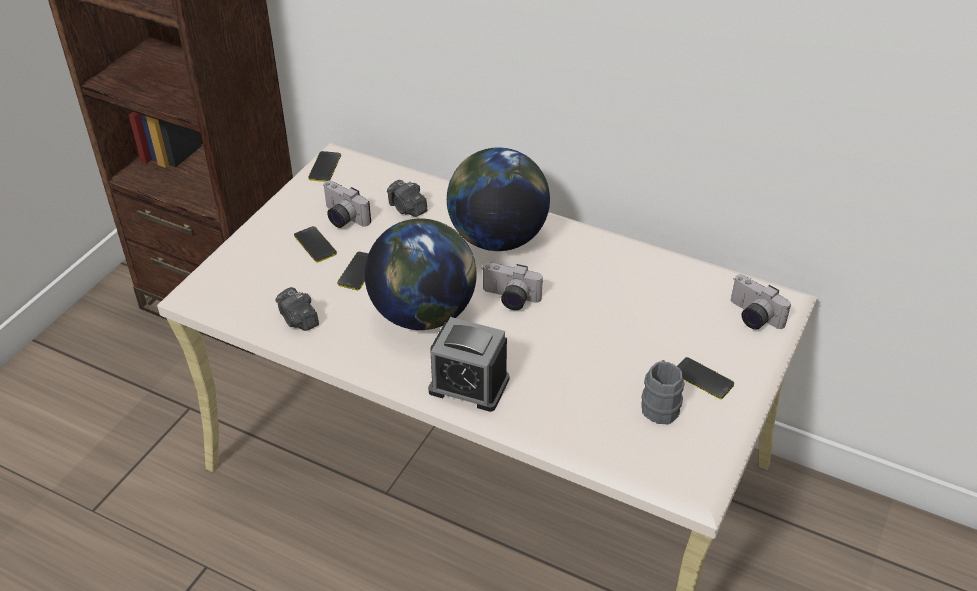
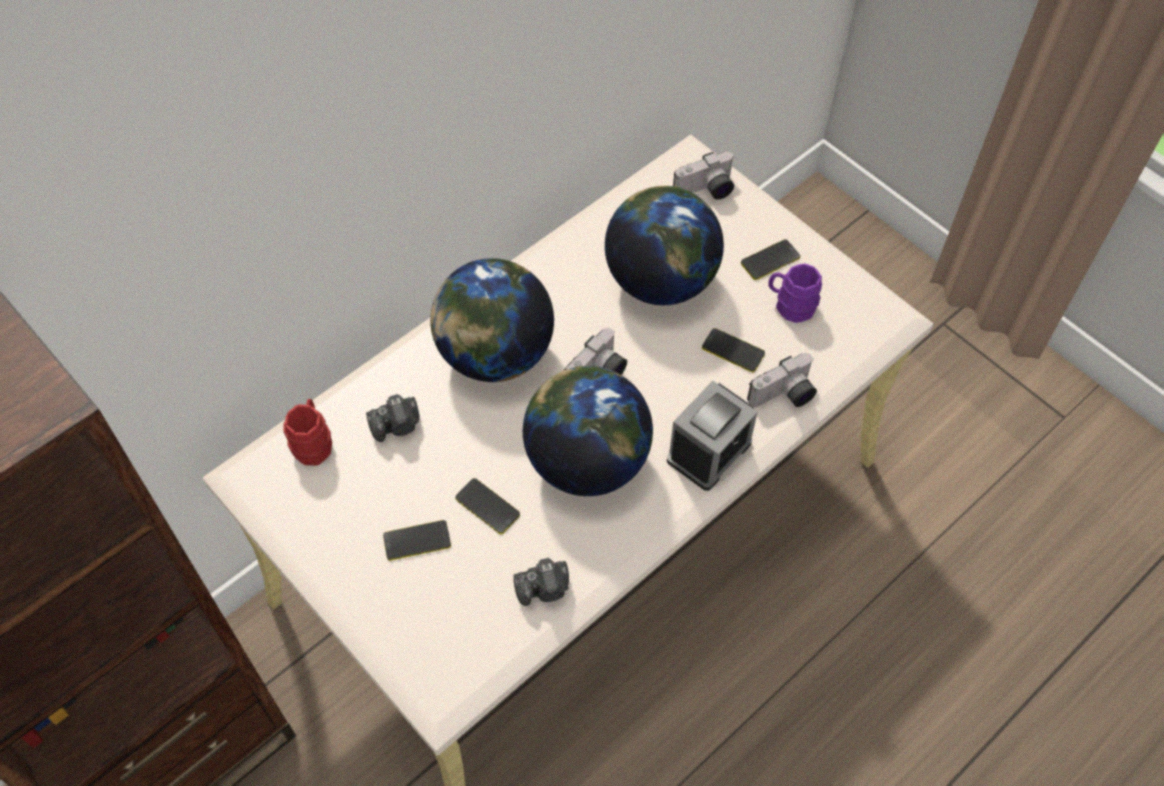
camera: 70 degrees left, 15 degrees up
phone [308,151,341,182] -> phone moved to [702,328,765,372]
camera [323,180,371,228] -> camera moved to [747,353,817,407]
grey mug [641,360,684,424] -> purple mug [768,263,822,323]
none -> red mug [283,399,332,466]
none -> globe [605,186,724,305]

